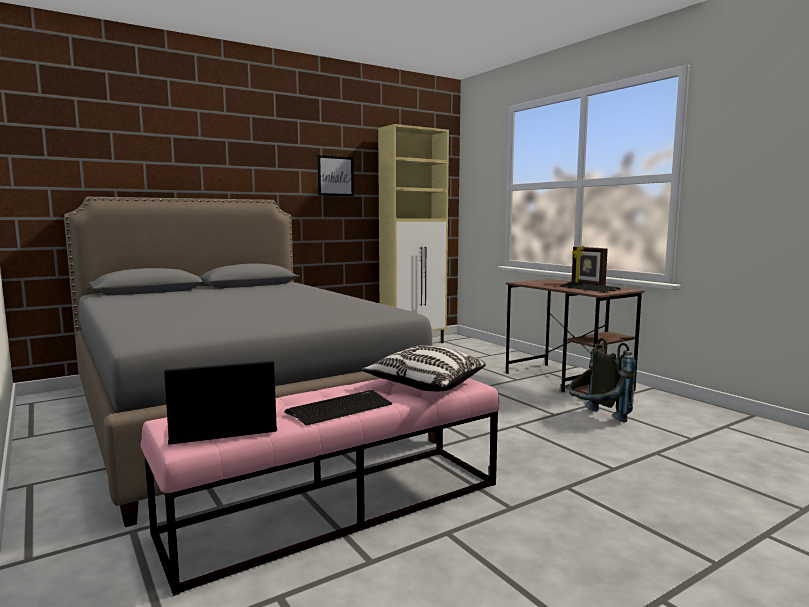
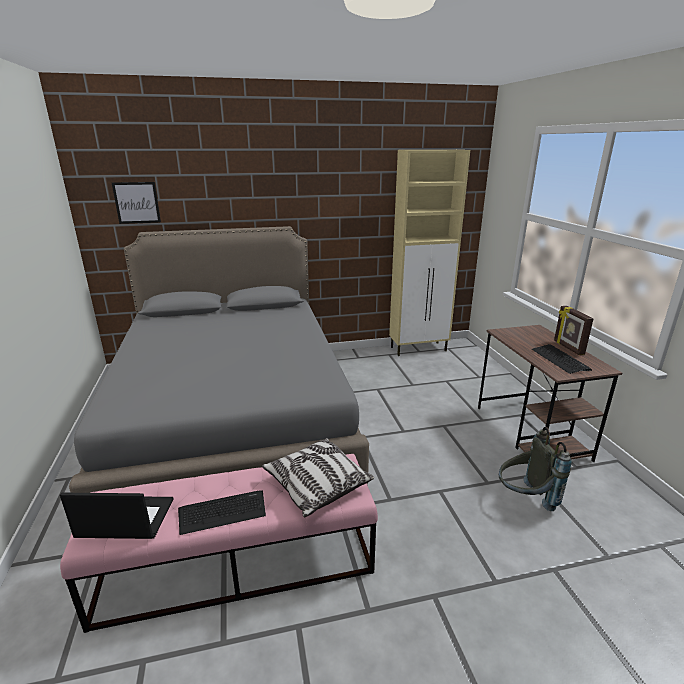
camera: 20 degrees right, 15 degrees up
picture [318,155,354,196] -> picture moved to [112,182,161,224]

